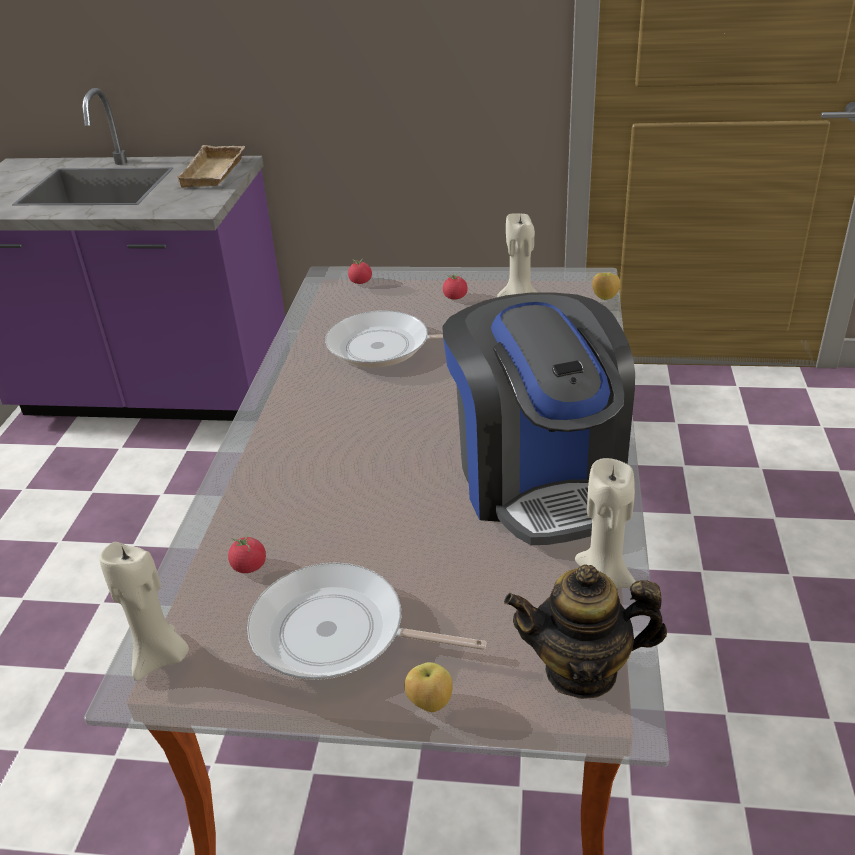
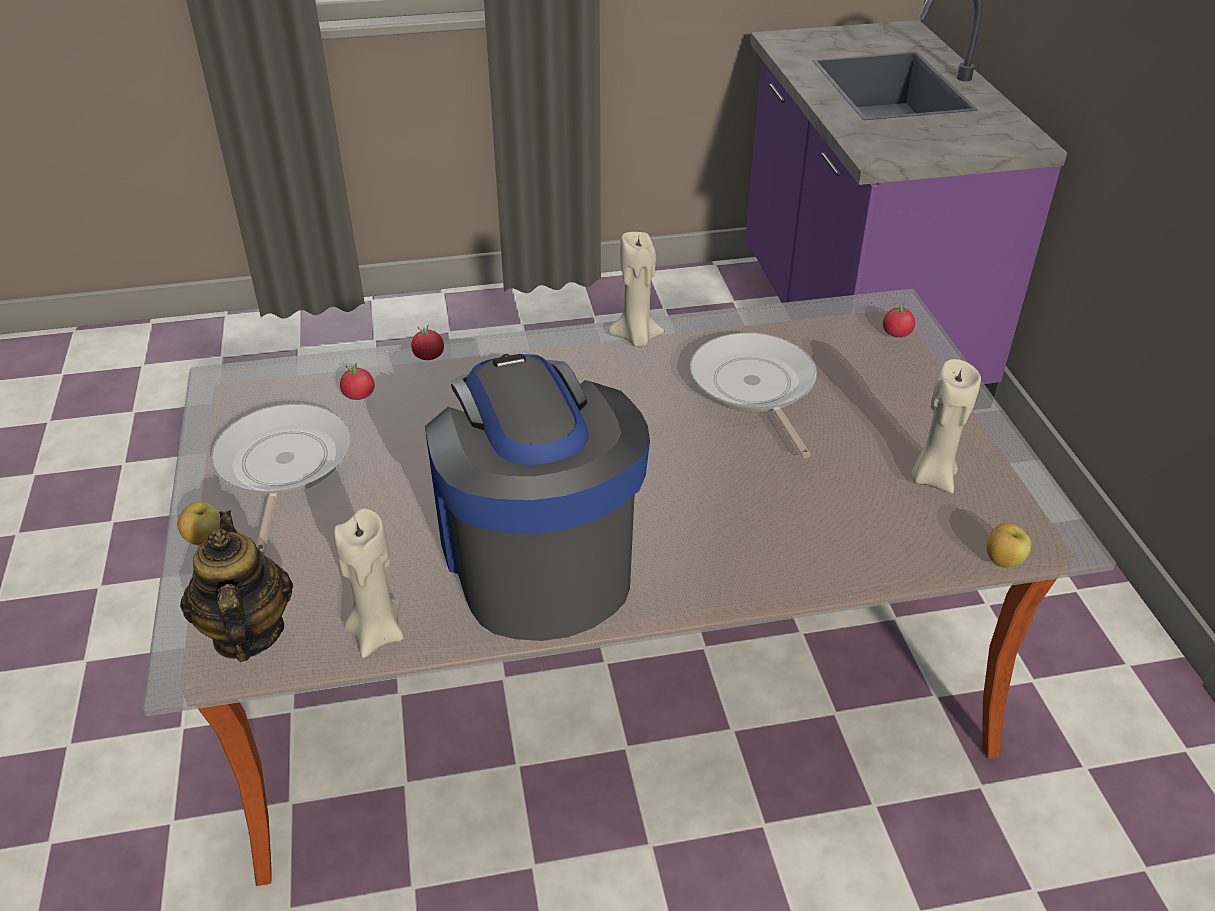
camera: 70 degrees right, 5 degrees up
beige candle [99,542,189,681] -> beige candle moved to [609,232,664,347]
beige tray [175,145,245,188] -> none
coffee machine [442,293,635,545] -> coffee machine turned 105 degrees clockwise [425,354,650,641]
tomato [443,273,468,300] -> tomato moved to [411,324,444,360]

